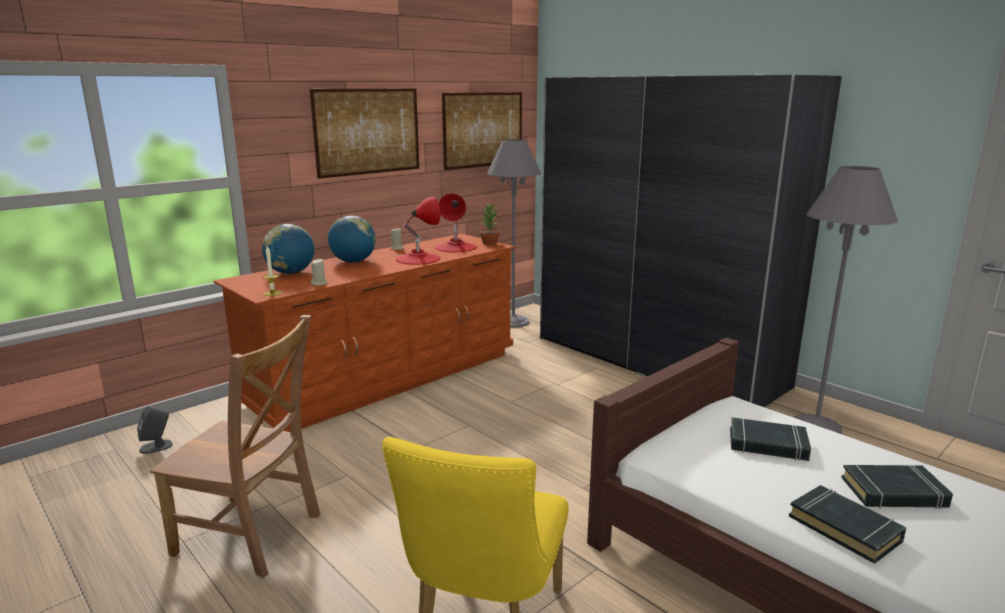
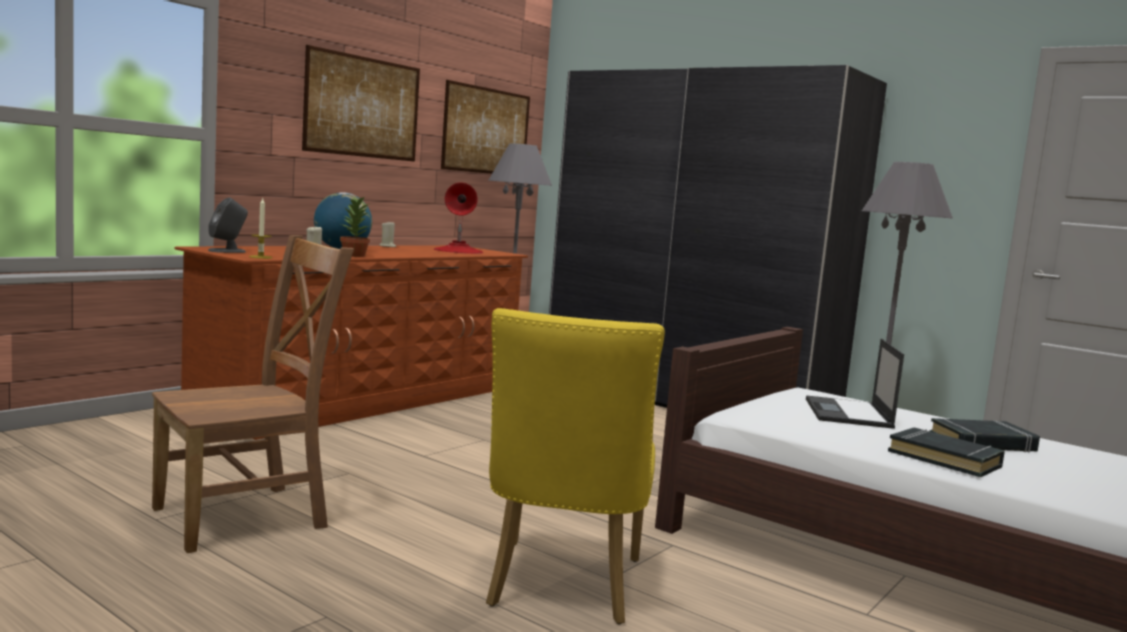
camera: 10 degrees left, 10 degrees down
grey speaker [137,405,173,454] -> grey speaker moved to [208,197,248,253]
brown chair [150,315,320,578] -> brown chair turned 45 degrees counterclockwise [152,235,354,553]
globe [262,224,314,274] -> none
red table lamp [396,196,440,265] -> none
potted plant [479,203,500,245] -> potted plant moved to [340,196,370,257]
black book [730,417,811,461] -> laptop [806,339,904,429]

